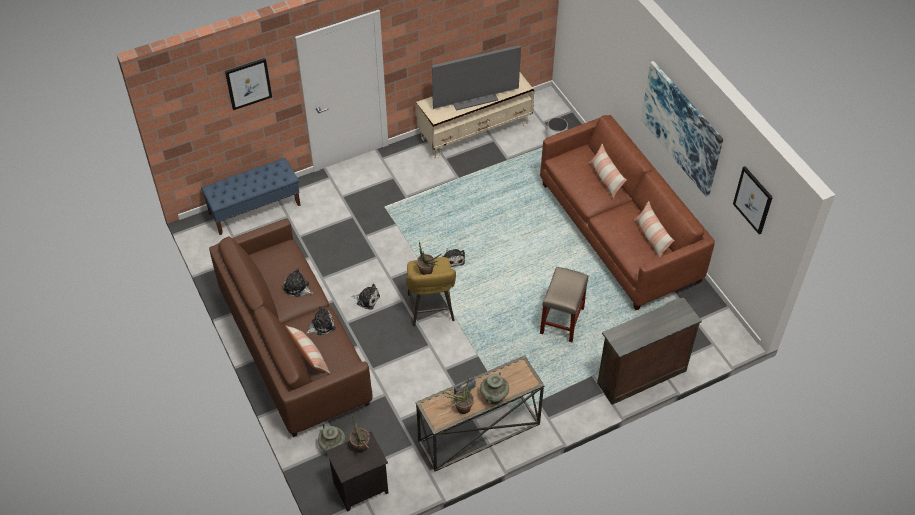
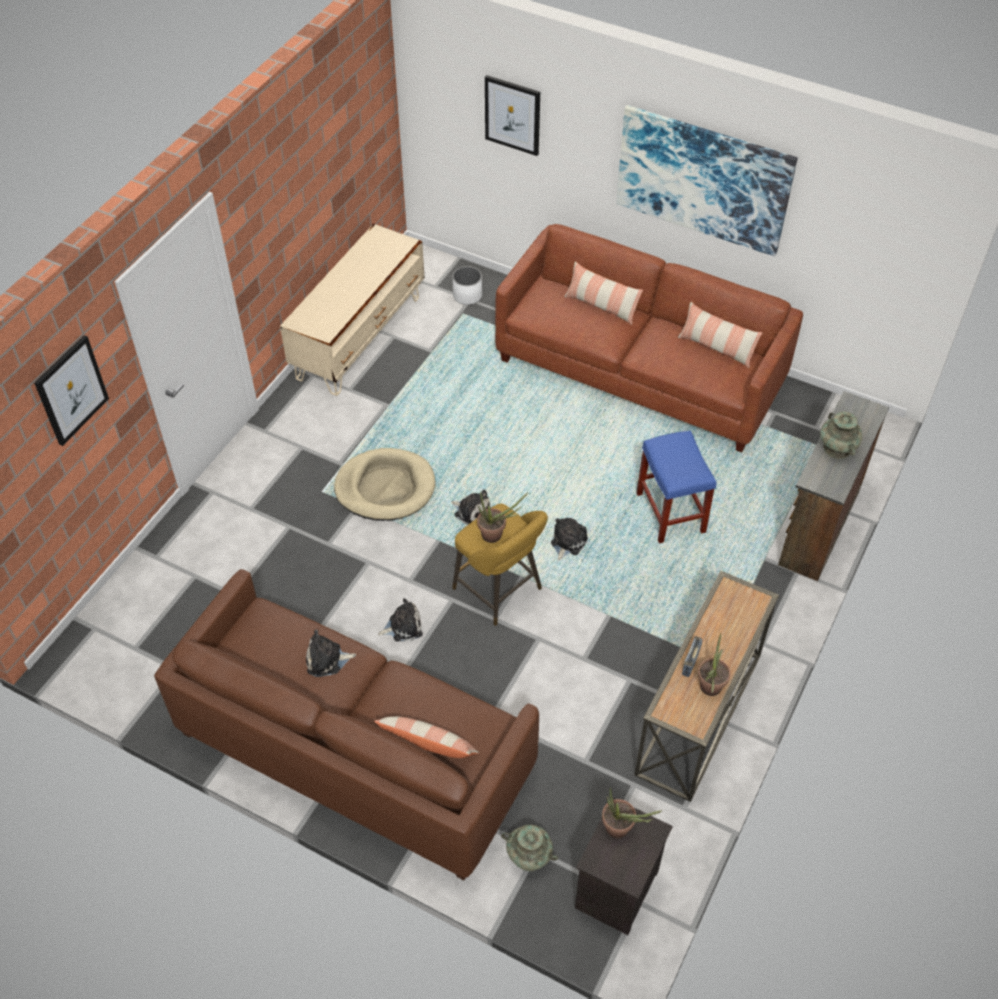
camera: 35 degrees left, 0 degrees up
blue bench [201,158,301,235] -> none
plush toy [306,306,336,335] -> plush toy moved to [551,518,588,560]
television [432,45,521,111] -> none
turquoise vase [480,372,509,405] -> turquoise vase moved to [820,412,862,459]
beige stool [540,267,589,342] -> blue stool [636,430,716,543]
picture [733,166,773,234] -> picture moved to [485,75,540,156]
none -> beige dog bed [334,448,435,521]

